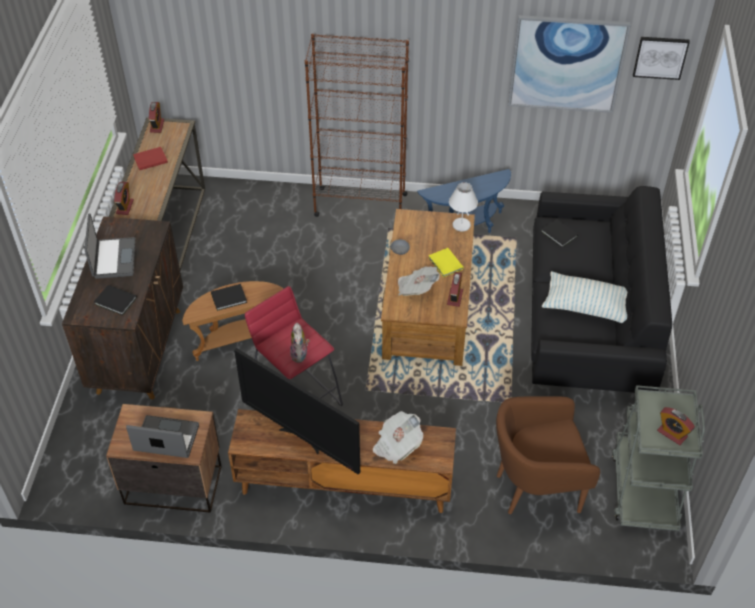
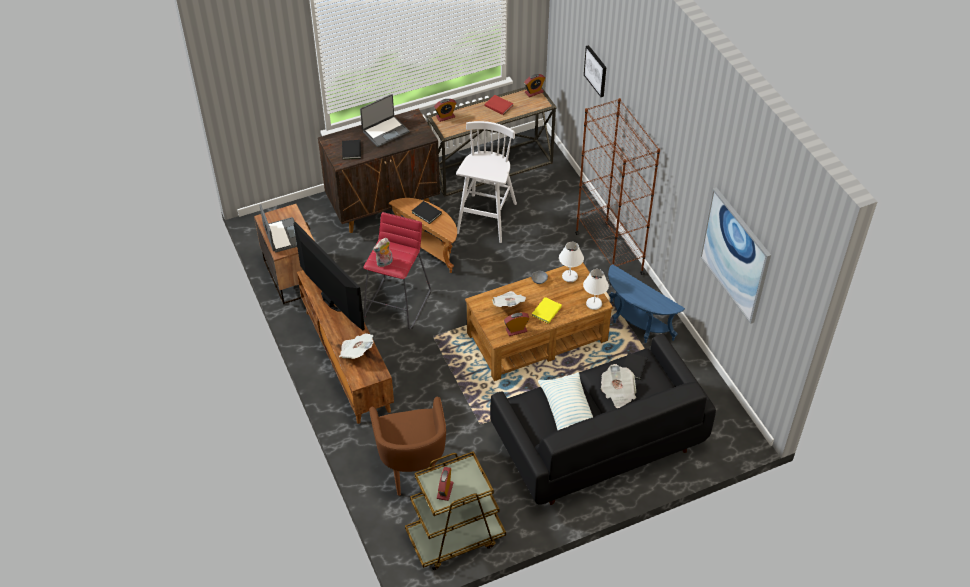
camera: 60 degrees right, 0 degrees up
television [234,348,360,475] -> television turned 135 degrees clockwise [293,222,365,330]
brown armchair [496,396,600,514] -> brown armchair turned 150 degrees counterclockwise [369,397,446,496]
grey cart [612,385,705,531] -> brown cart [405,451,506,570]
picture [633,37,690,80] -> picture moved to [584,45,606,97]
none -> white stool [456,121,517,243]
none -> white table lamp [559,242,584,282]
none -> newspaper [601,364,636,408]

